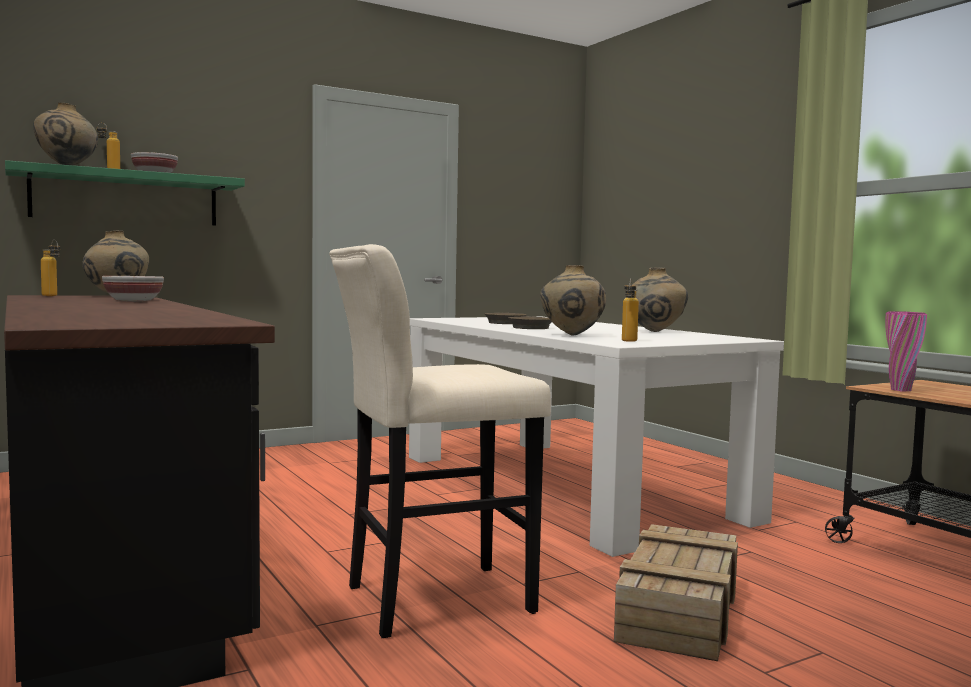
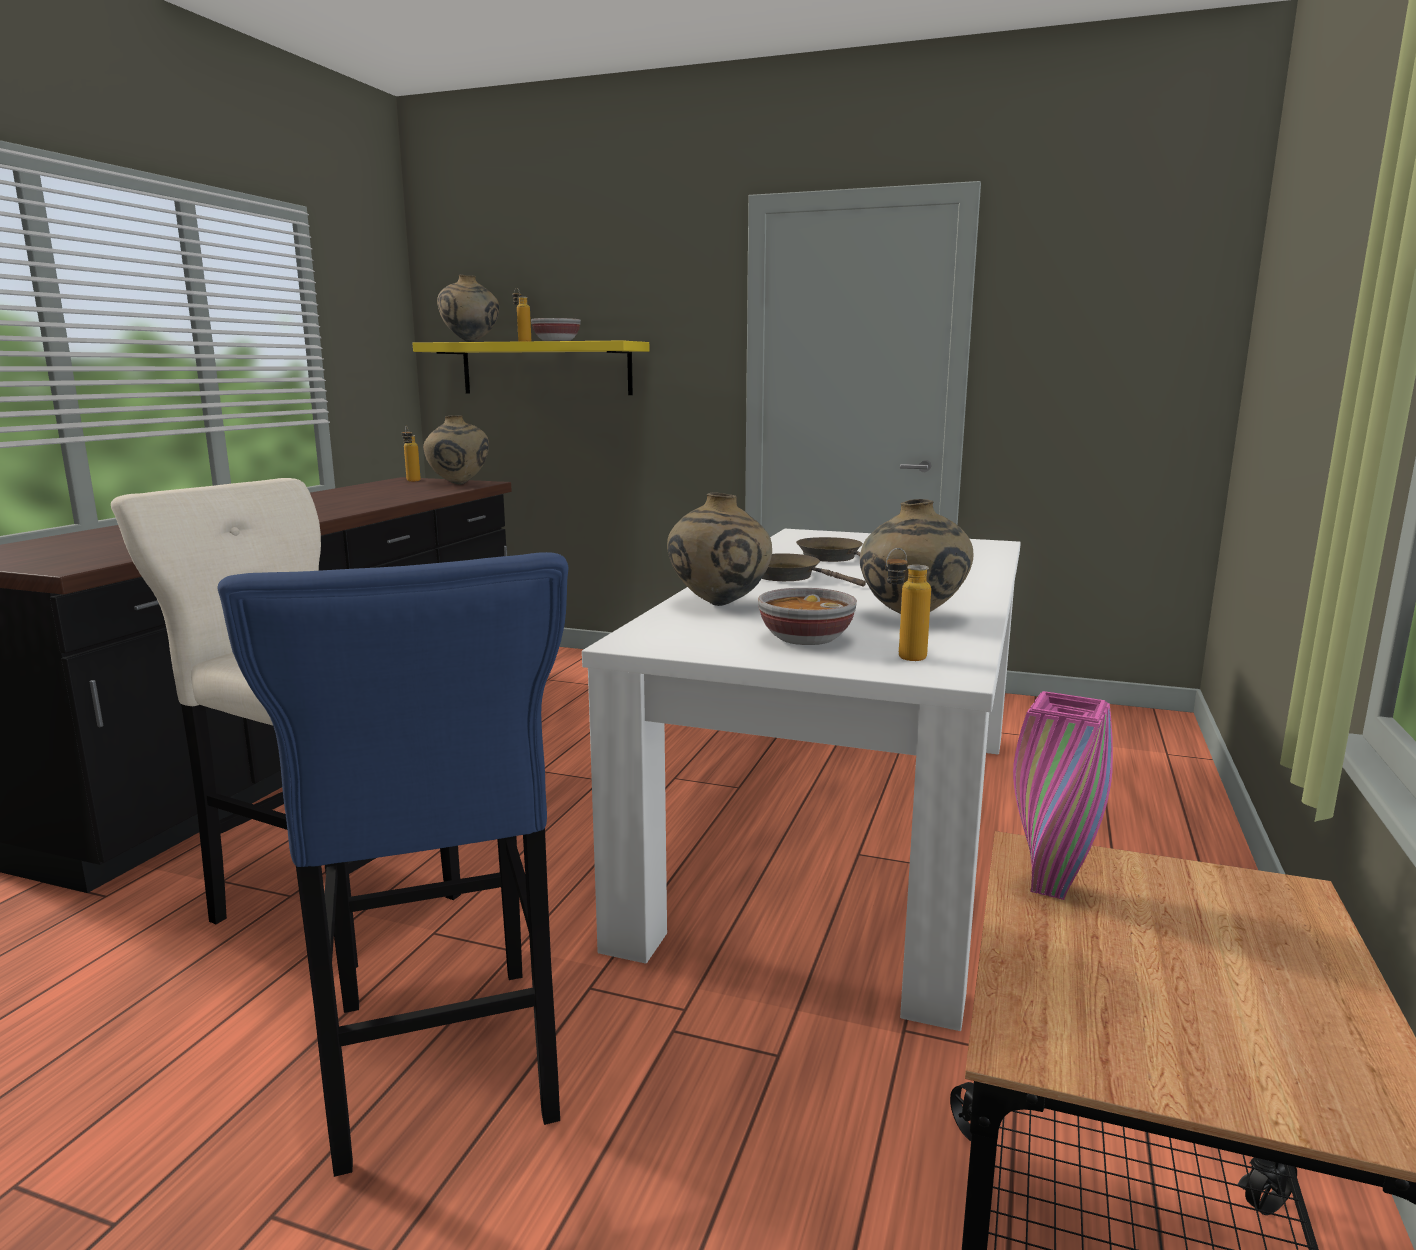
camera: 50 degrees right, 10 degrees up
green shelf [5,160,245,226] -> yellow shelf [413,341,649,395]
bowl [102,276,164,301] -> bowl moved to [758,588,857,645]
crate [614,524,738,661] -> blue stool [217,552,569,1177]
bottle [622,278,639,342] -> bottle moved to [886,548,931,661]

